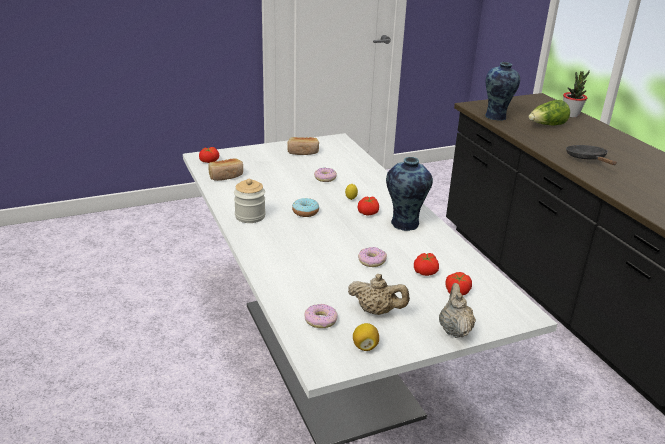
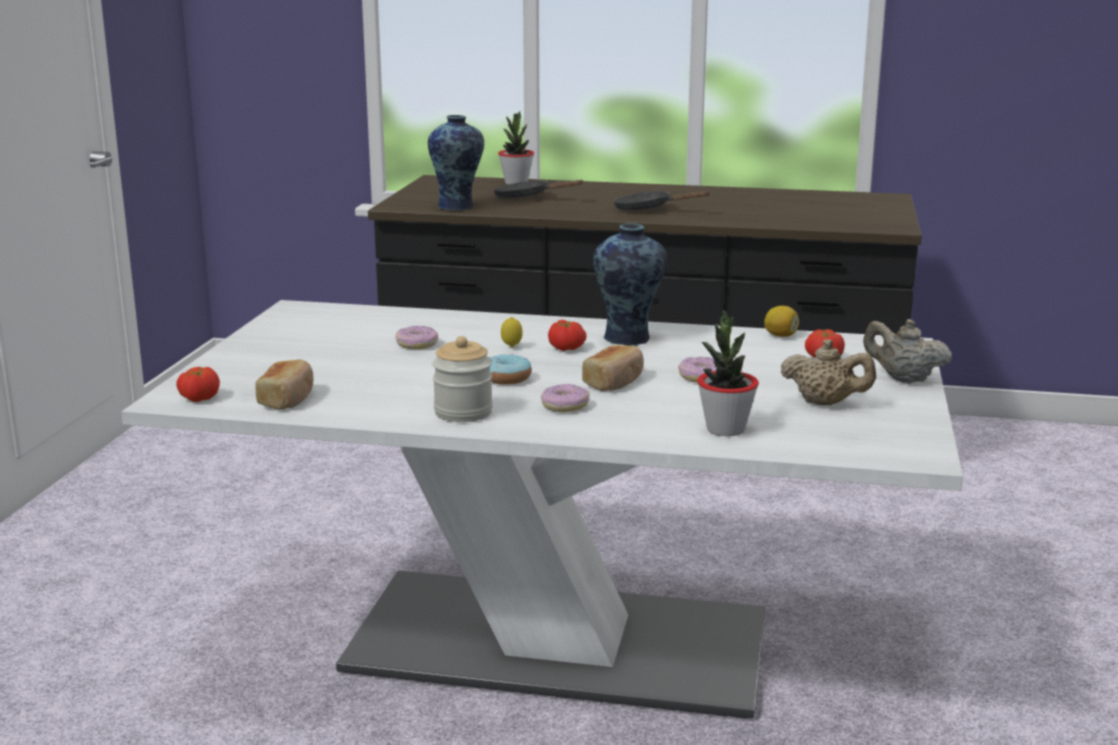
camera: 55 degrees left, 10 degrees down
bread [287,137,319,155] -> bread moved to [582,345,644,391]
donut [304,304,338,328] -> donut moved to [541,384,590,412]
beige teapot [348,274,410,315] -> beige teapot turned 60 degrees clockwise [781,339,876,405]
lemon [353,323,379,351] -> lemon moved to [764,306,799,337]
tomato [414,253,439,276] -> none
lettuce [529,100,570,125] -> black frying pan [493,180,583,198]
none -> potted plant [697,310,759,436]

